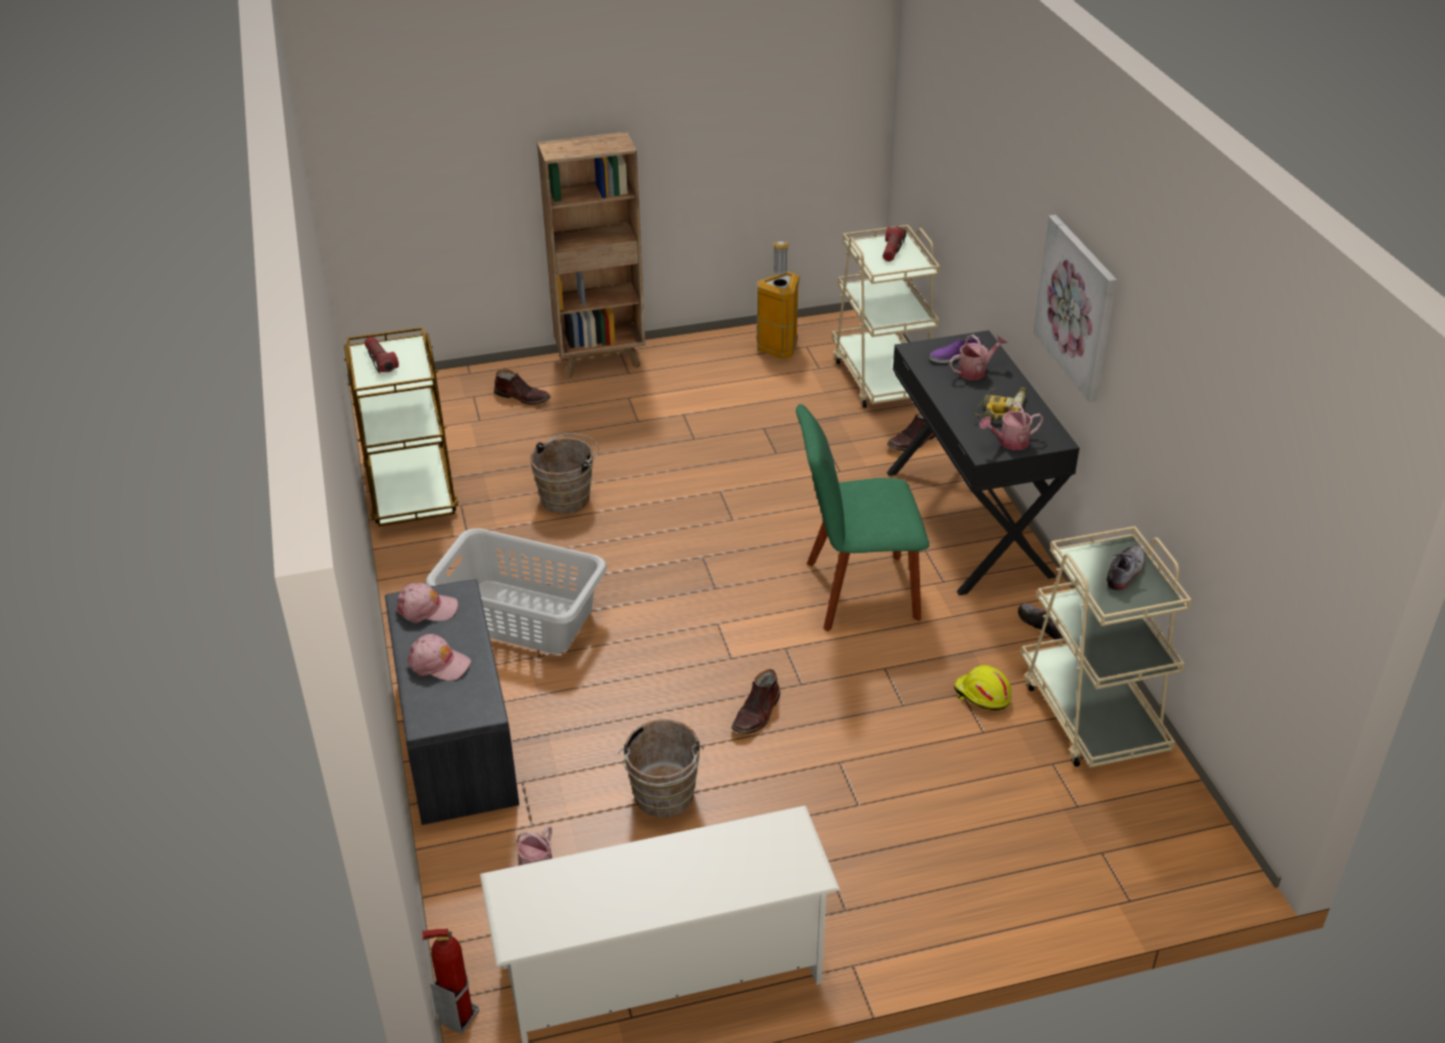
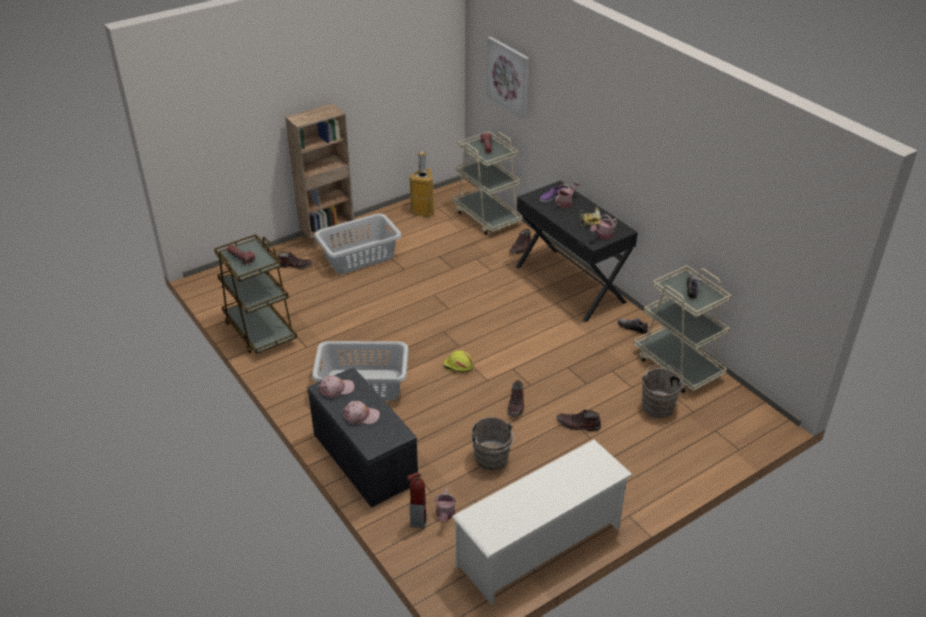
camera: 20 degrees left, 0 degrees up
fire extinguisher [422,929,479,1034] -> fire extinguisher moved to [407,473,428,528]
brown bucket [530,433,599,514] -> brown bucket moved to [641,364,685,418]
green chair [796,404,929,631] -> none
yellow hard hat [954,665,1011,710] -> yellow hard hat moved to [443,350,474,373]
picture [1033,215,1117,402] -> picture moved to [486,36,529,119]
none -> grey laundry basket [314,213,402,274]
none -> brown boot [556,409,601,431]

